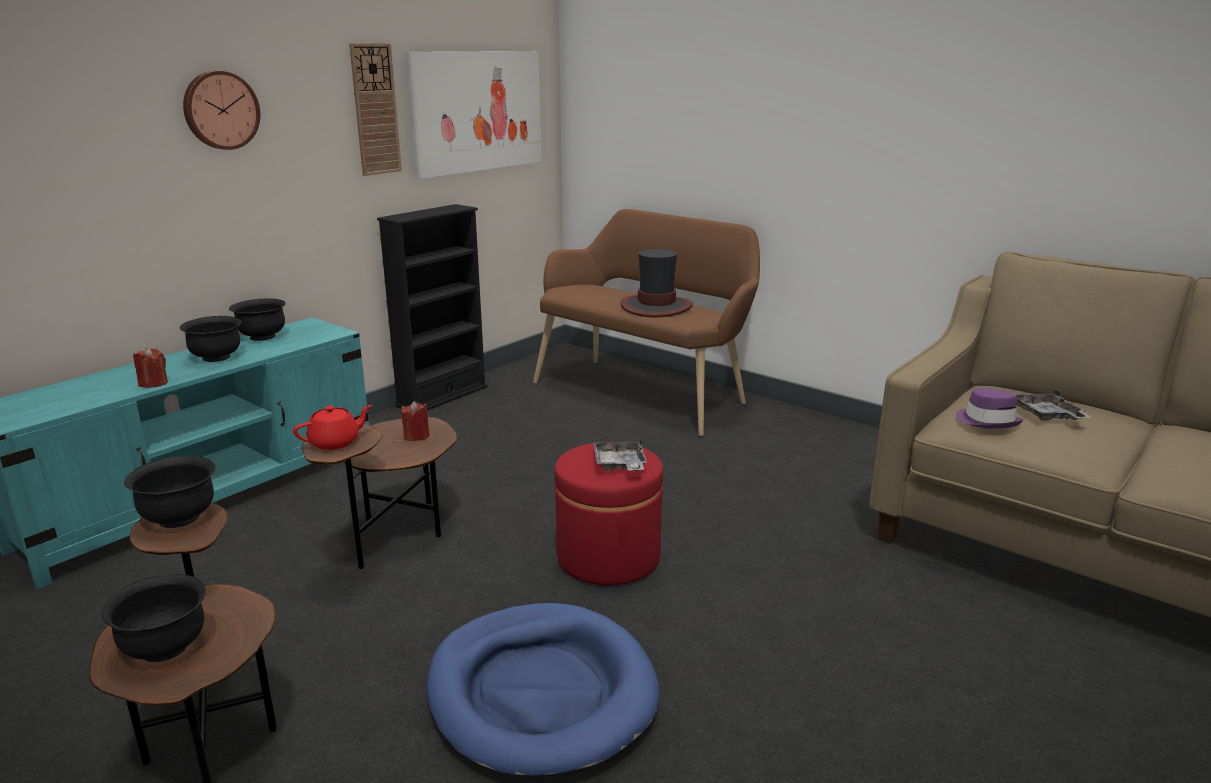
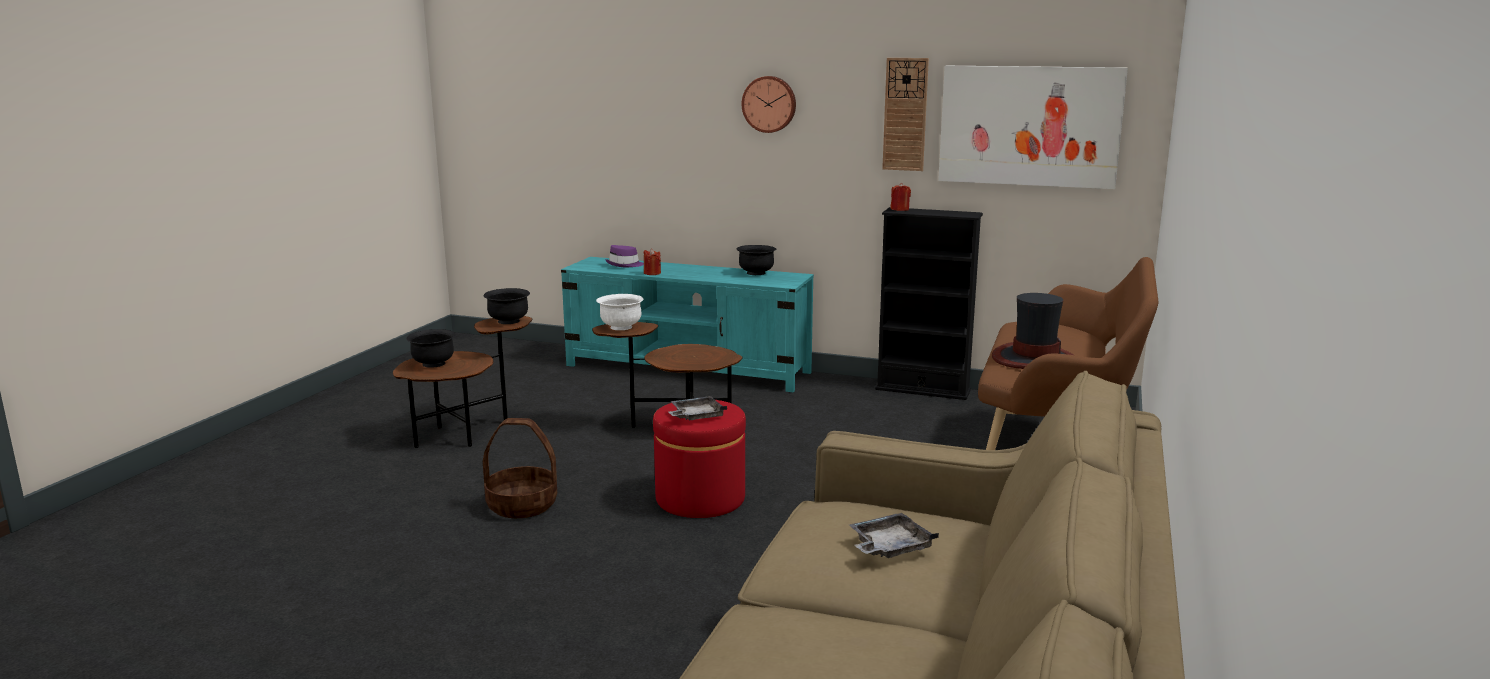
camera: 70 degrees right, 5 degrees down
black bowl [180,316,242,362] -> none
red teapot [293,405,372,450] -> white bowl [596,294,643,330]
red candle [401,401,430,441] -> red candle moved to [890,183,911,211]
blue dog bed [427,603,660,779] -> basket [483,418,557,518]
purple hat [956,388,1023,428] -> purple hat moved to [605,245,644,267]

